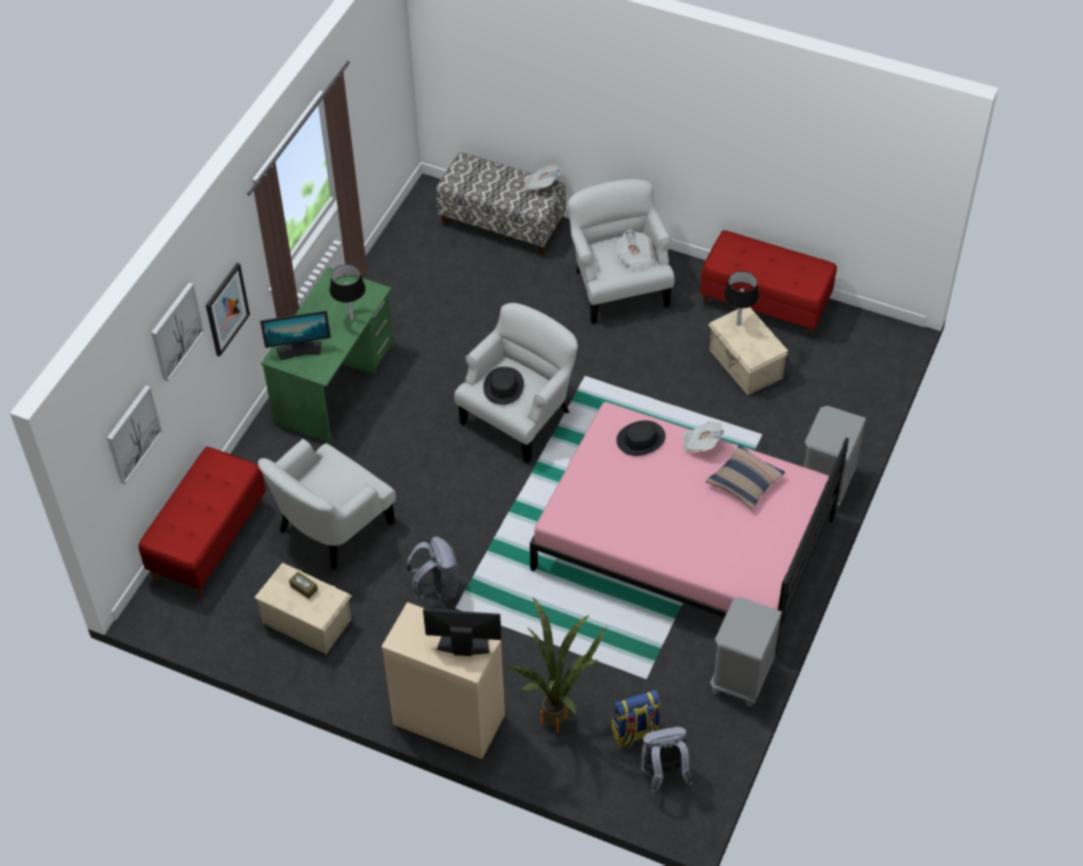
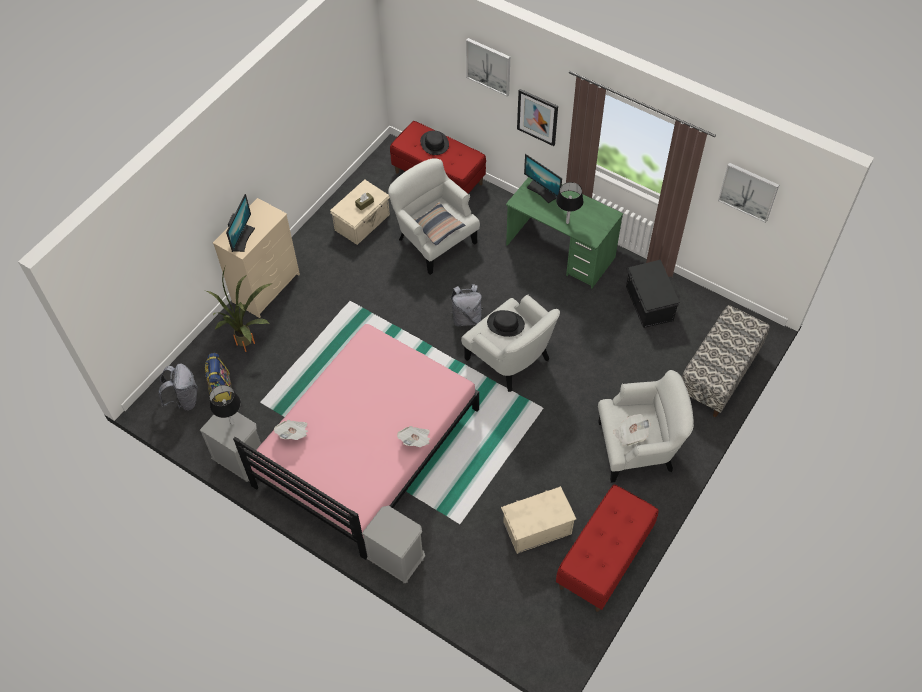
camera: 100 degrees right, 5 degrees up
picture [107,385,163,484] -> picture moved to [718,163,779,223]
monitor [260,311,331,360] -> monitor turned 45 degrees counterclockwise [524,154,562,203]
grey backpack [406,537,459,602] -> grey backpack moved to [450,284,483,326]
newspaper [525,164,561,191] -> newspaper moved to [274,420,308,440]
black hat [616,420,666,456] -> black hat moved to [420,130,449,155]
pillow [706,445,785,509] -> pillow moved to [415,202,466,245]
black table lamp [724,271,759,326] -> black table lamp moved to [210,385,241,425]
none -> black storage box [626,260,680,328]

